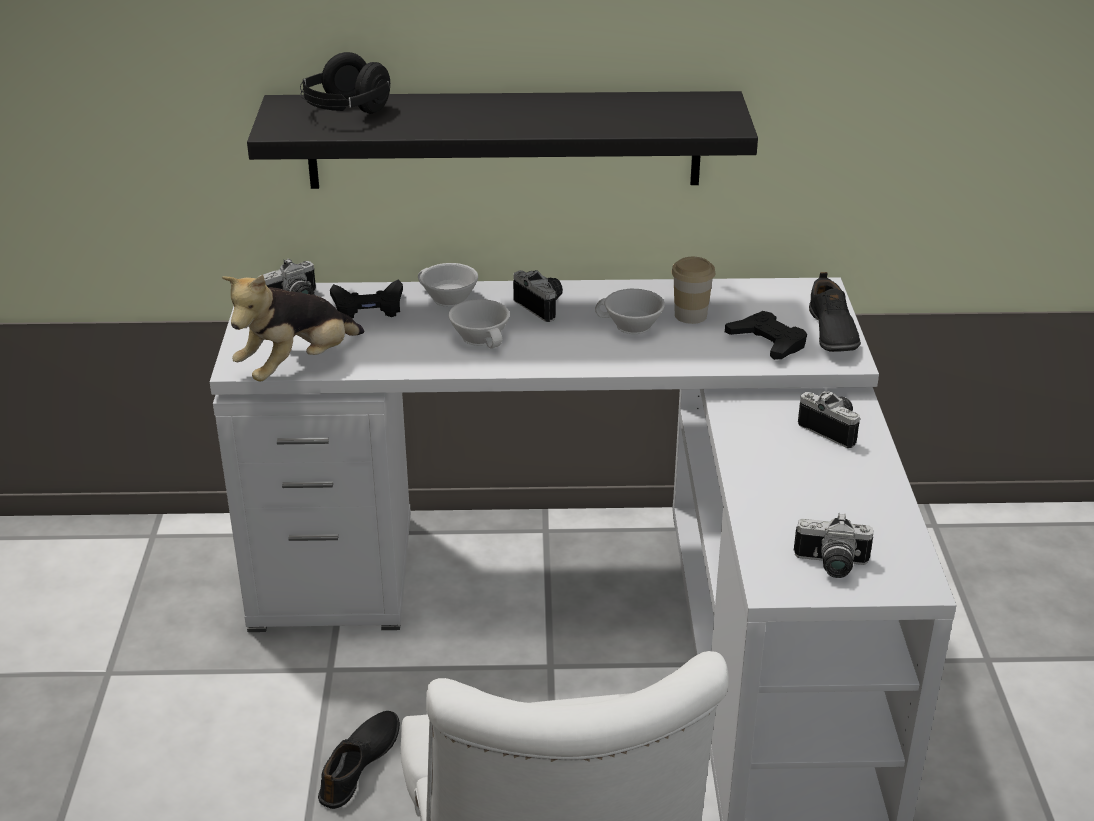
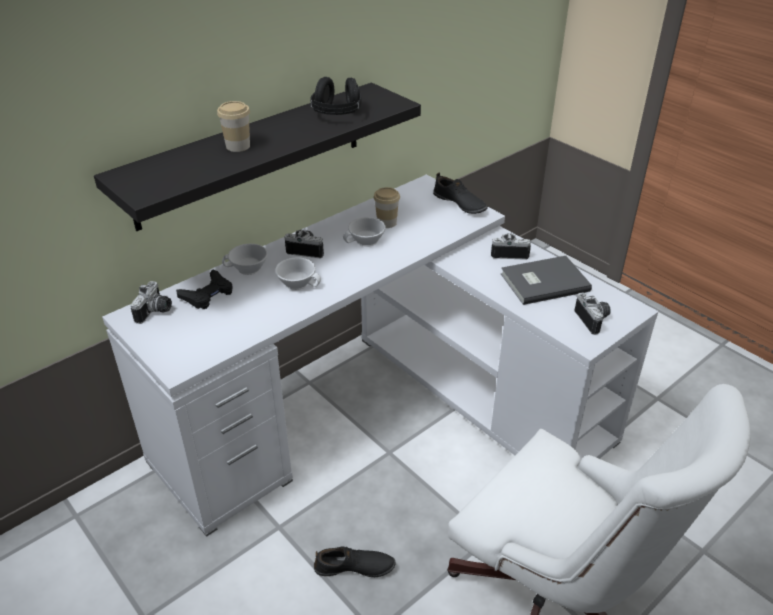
camera: 40 degrees left, 5 degrees up
plush toy [222,275,364,381] -> none
black headphones [300,52,390,114] -> black headphones moved to [310,77,362,115]
black shoe [318,711,400,809] -> black shoe turned 105 degrees clockwise [314,547,395,577]
black game controller [725,311,807,360] -> none
camera [794,513,873,578] -> camera turned 75 degrees counterclockwise [574,292,611,335]
none -> cup [217,101,250,152]
none -> grey book [501,256,592,305]

